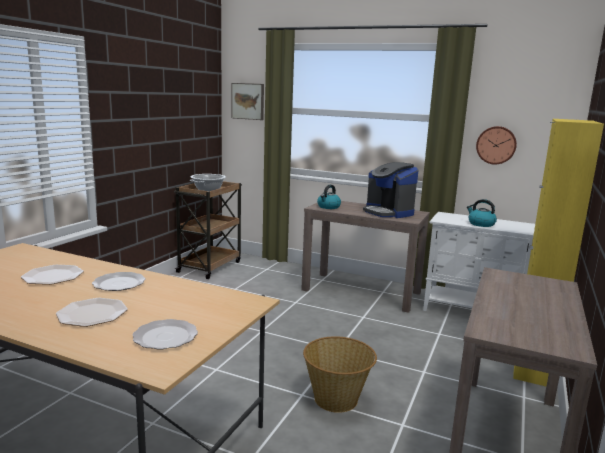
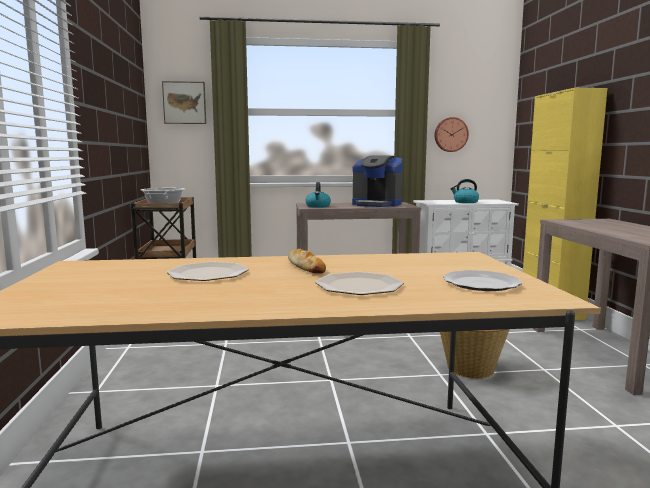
camera: 30 degrees left, 5 degrees down
plate [92,272,146,291] -> bread [288,249,326,274]

